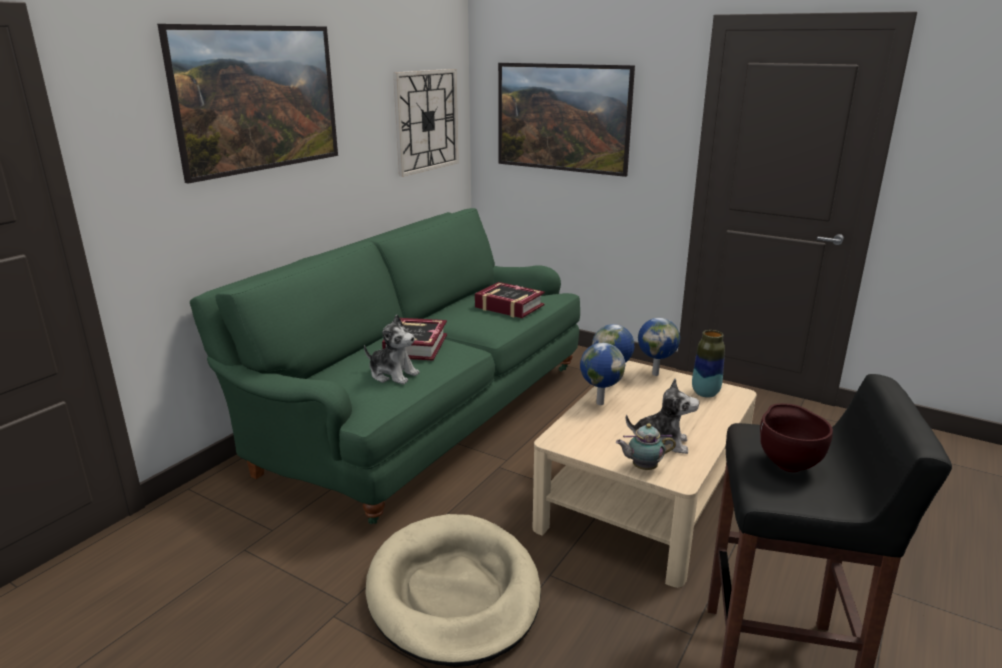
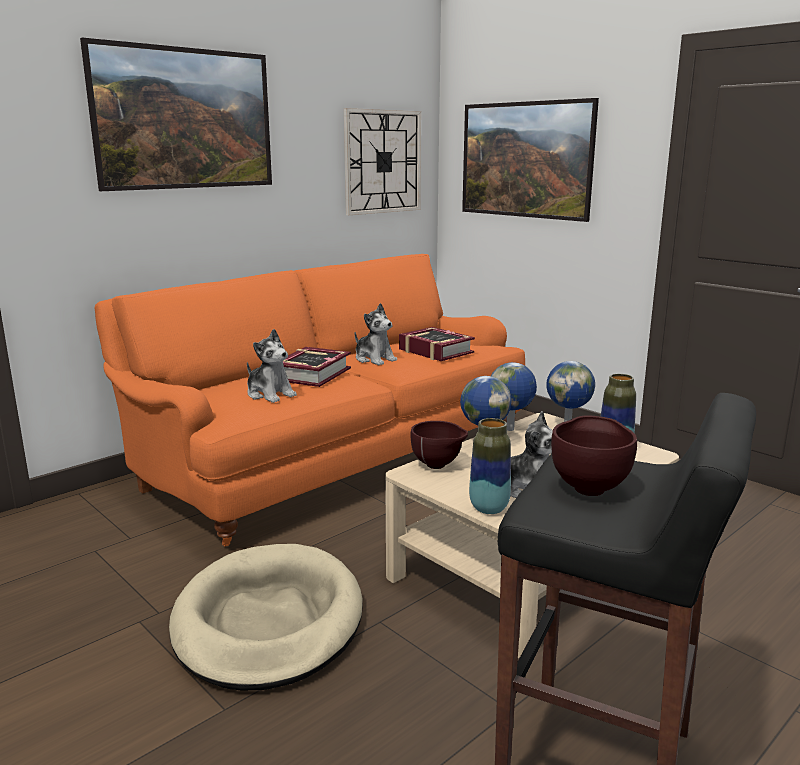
camera: 15 degrees right, 5 degrees down
green sofa [190,208,580,524] -> orange sofa [95,254,525,547]
teapot [616,423,676,470] -> vase [469,418,511,514]
none -> plush toy [355,303,397,365]
none -> brown bowl [410,421,468,469]

